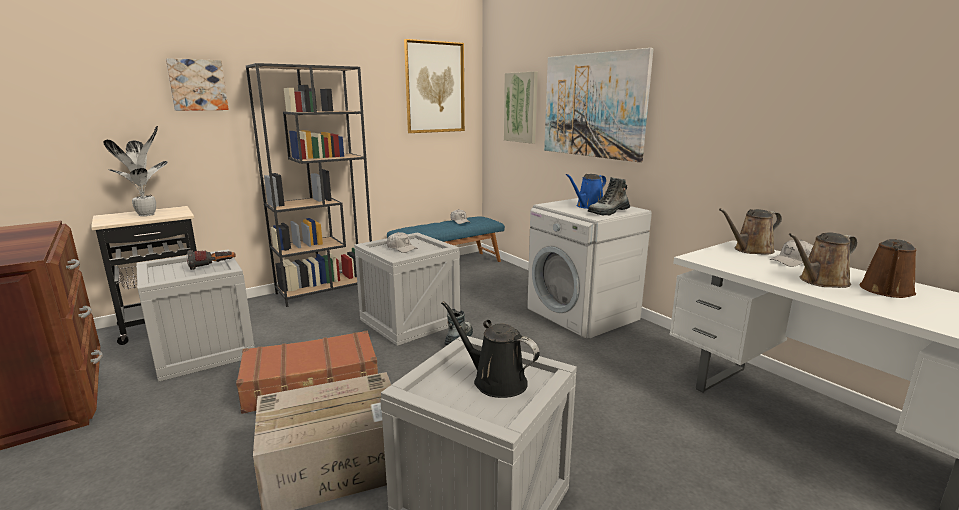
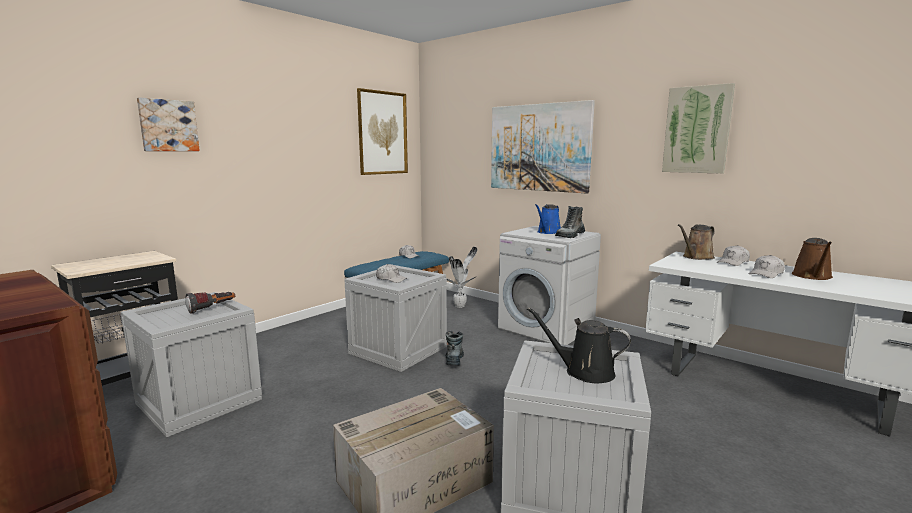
camera: 15 degrees left, 5 degrees down
potted plant [103,126,168,216] -> potted plant moved to [447,247,477,308]
brown suitcase [236,331,378,414] -> none
bookcase [246,63,372,307] -> none
picture [504,71,538,144] -> picture moved to [662,83,735,174]
brown watering can [789,232,857,288] -> white cap [749,255,785,278]

